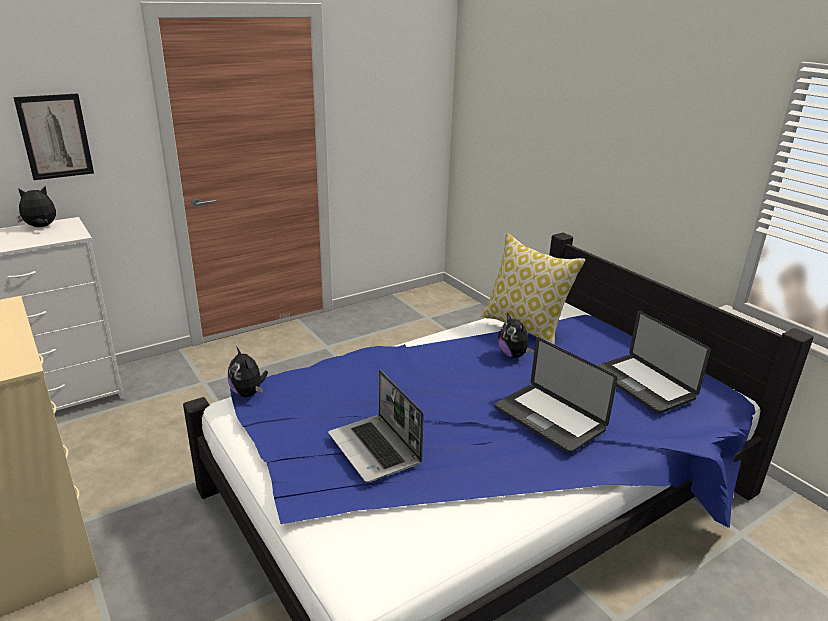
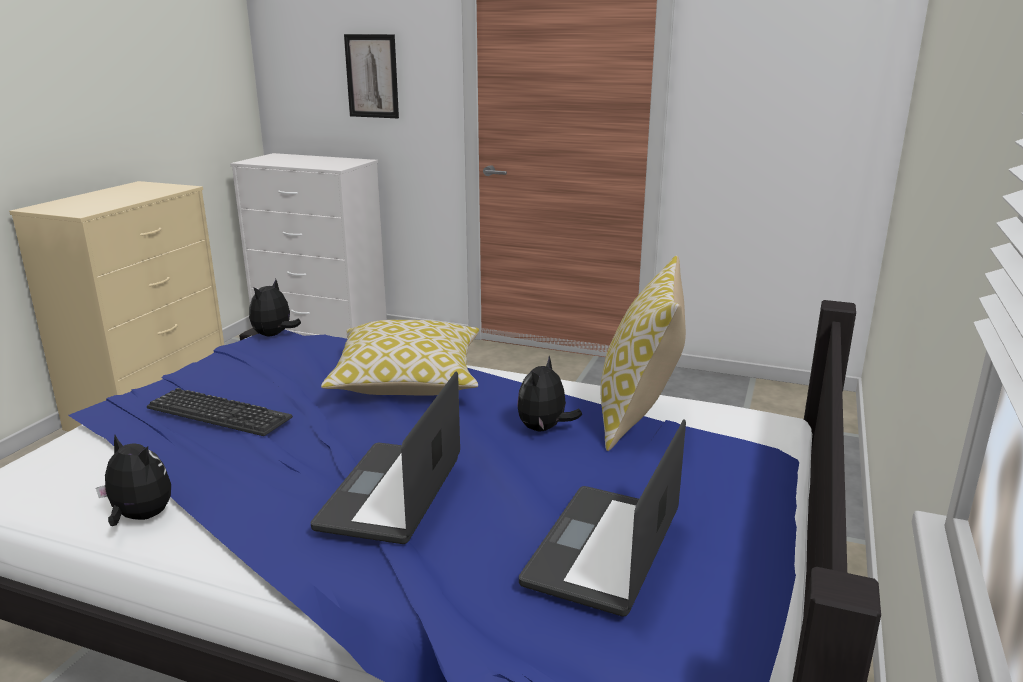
camera: 55 degrees right, 5 degrees down
plush toy [16,186,56,227] -> plush toy moved to [96,435,171,526]
laptop [328,370,424,483] -> keyboard [147,388,293,436]
none -> pillow [321,320,479,396]

